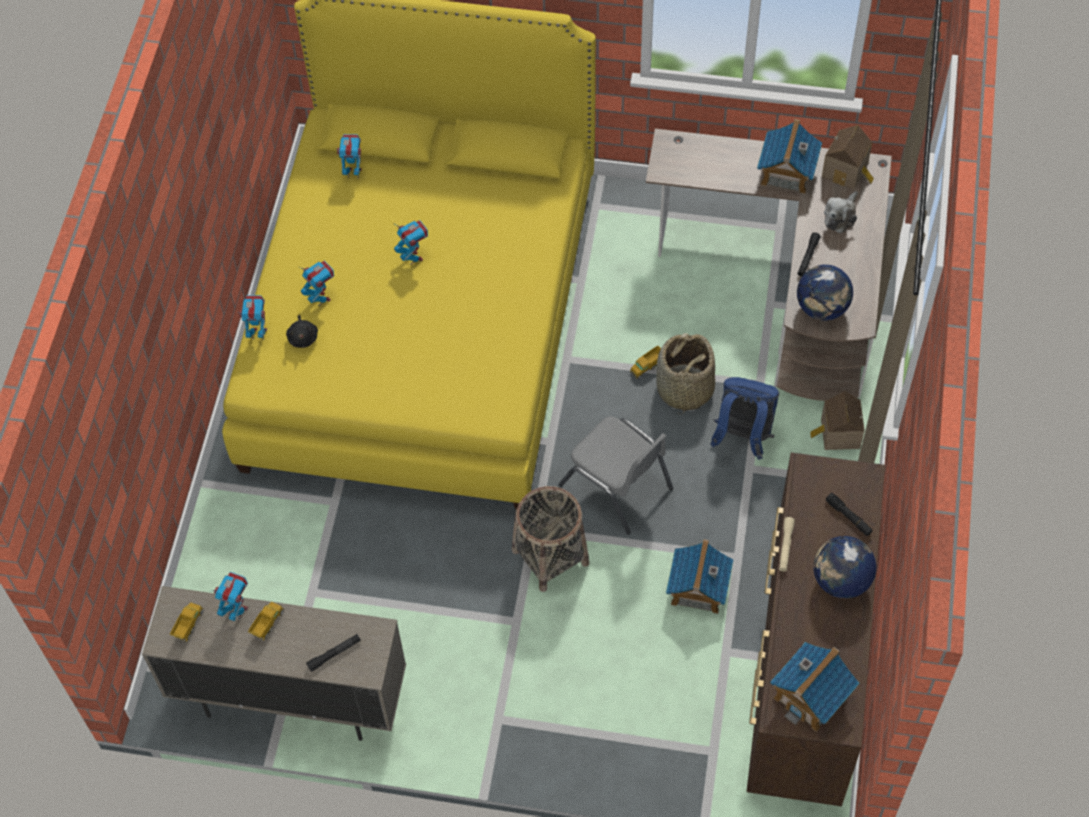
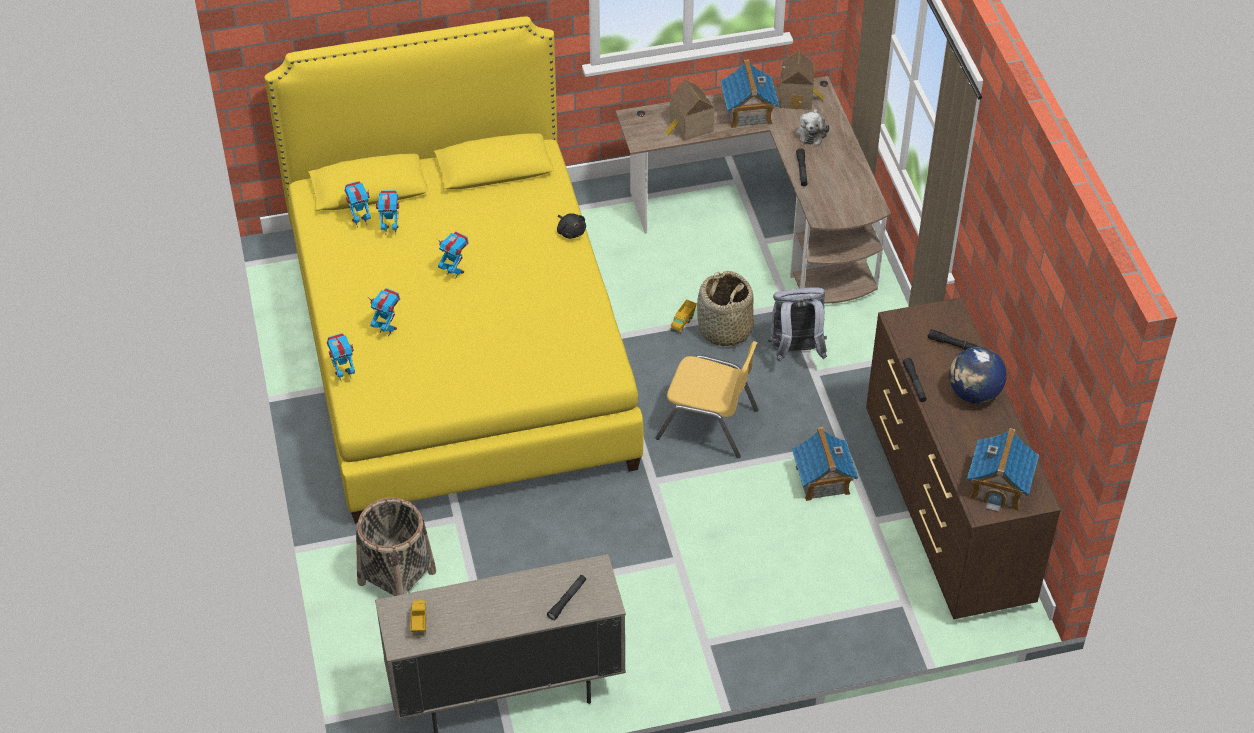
camera: 25 degrees left, 10 degrees down
toy robot [213,572,248,621] -> toy robot moved to [375,190,399,235]
toy truck [248,602,284,640] -> none
black plush toy [286,315,318,348] -> black plush toy moved to [557,213,586,239]
basket [512,486,590,592] -> basket moved to [356,498,436,596]
grey chair [559,416,673,535] -> yellow chair [656,341,759,458]
blue backpack [711,377,779,460] -> grey backpack [768,287,827,361]
beige flashlight [779,517,795,572] -> black flashlight [903,358,927,402]
globe [797,265,853,321] -> none
toy house [810,391,865,450] -> toy house moved to [665,79,714,141]

